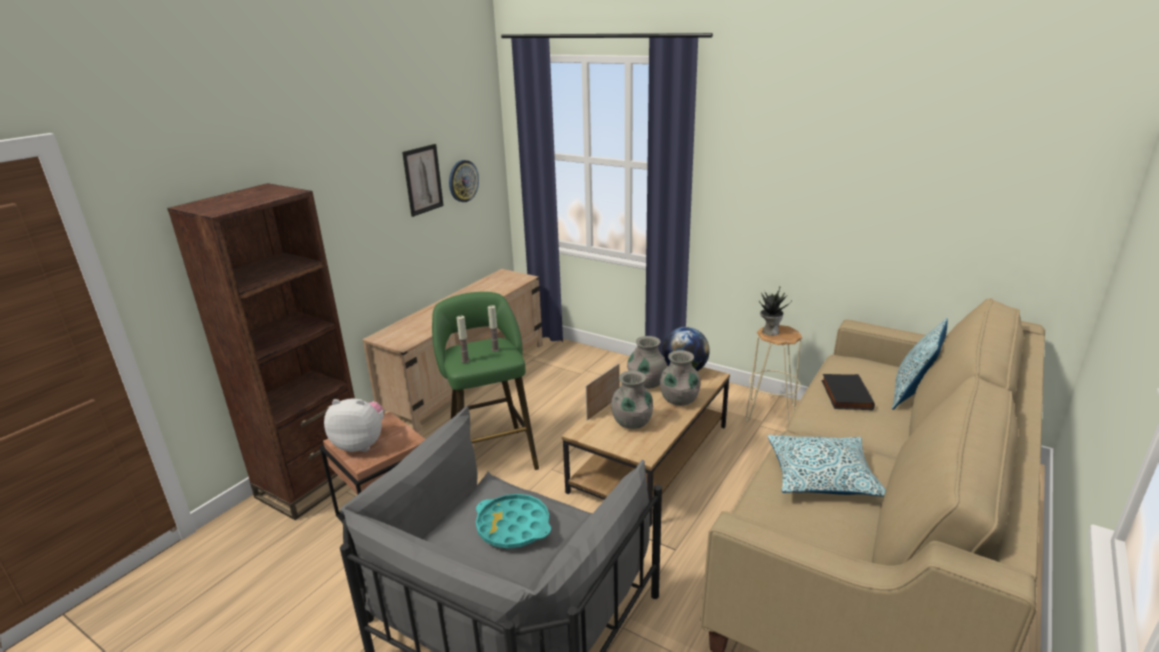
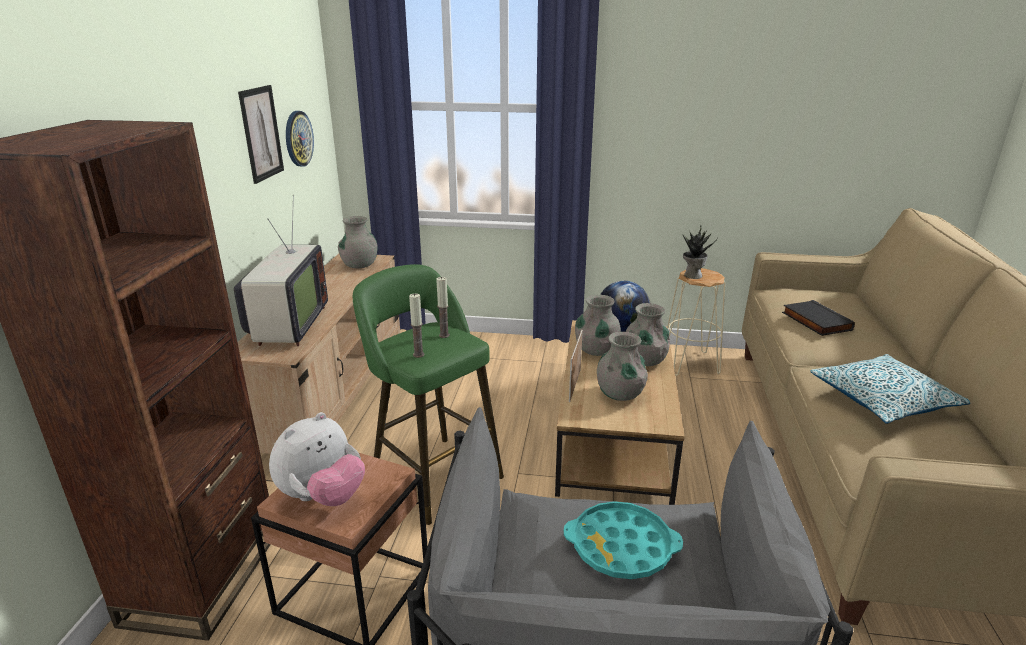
camera: 25 degrees left, 0 degrees up
plush toy [324,399,384,452] -> plush toy turned 150 degrees clockwise [269,412,365,506]
pillow [892,318,948,410] -> none
none -> television [234,195,328,346]
none -> grey vase [338,216,378,268]

